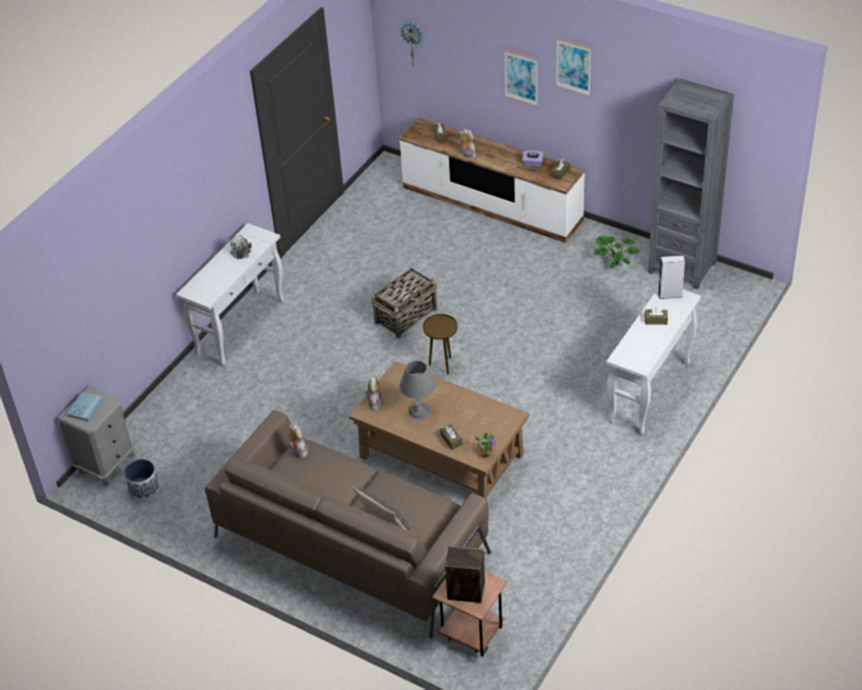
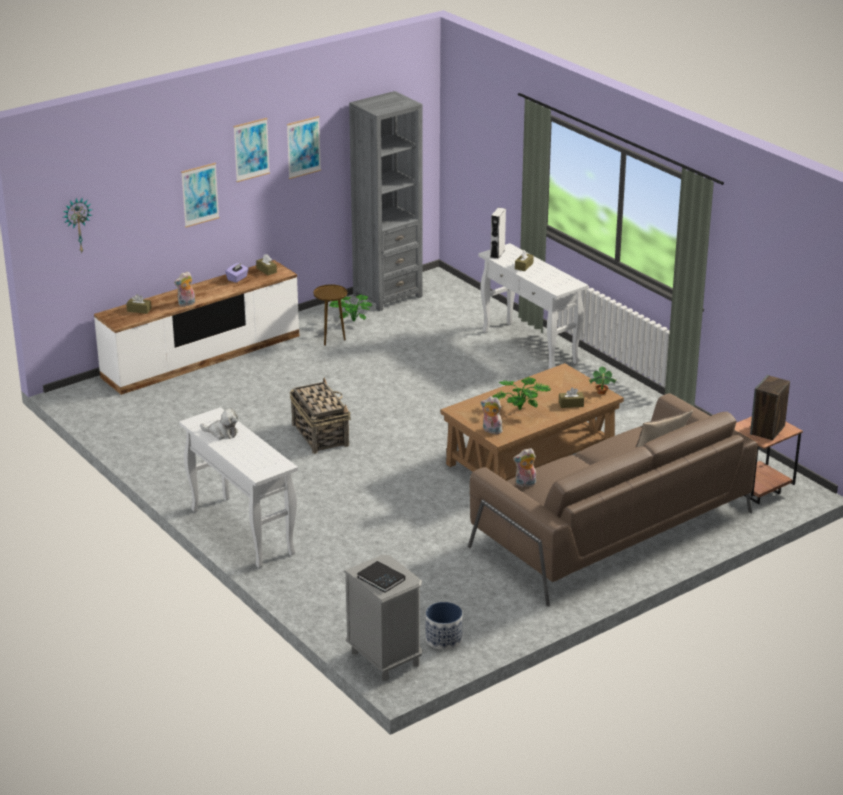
camera: 70 degrees left, 15 degrees down
blue book [67,392,103,422] -> black book [357,561,405,593]
grey table lamp [400,361,436,420] -> potted plant [491,377,551,410]
brown side table [423,314,458,375] -> brown side table moved to [313,284,347,346]
none -> picture [287,116,321,179]

